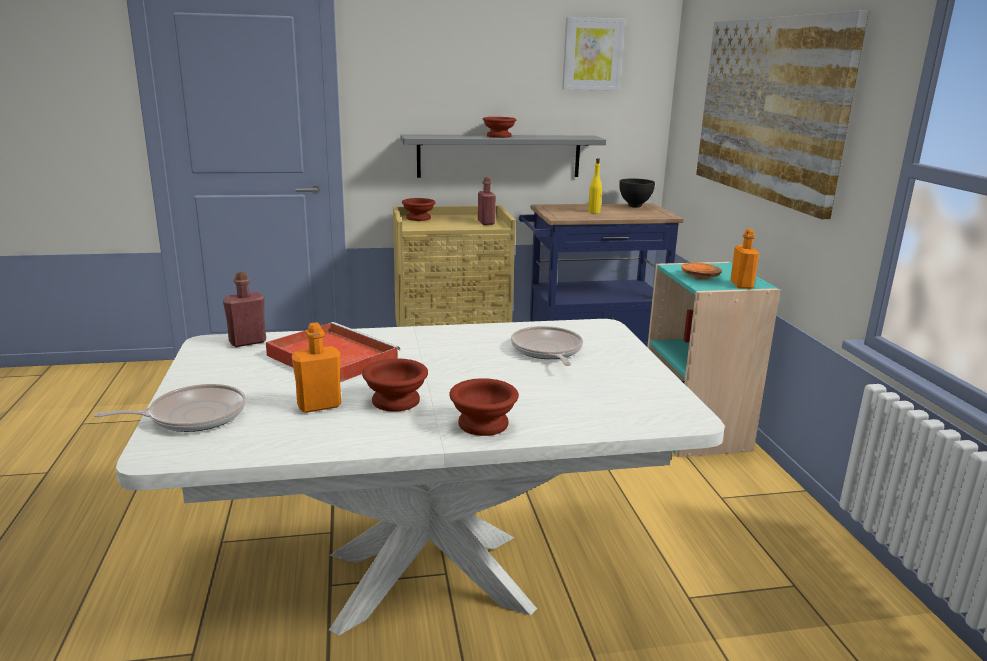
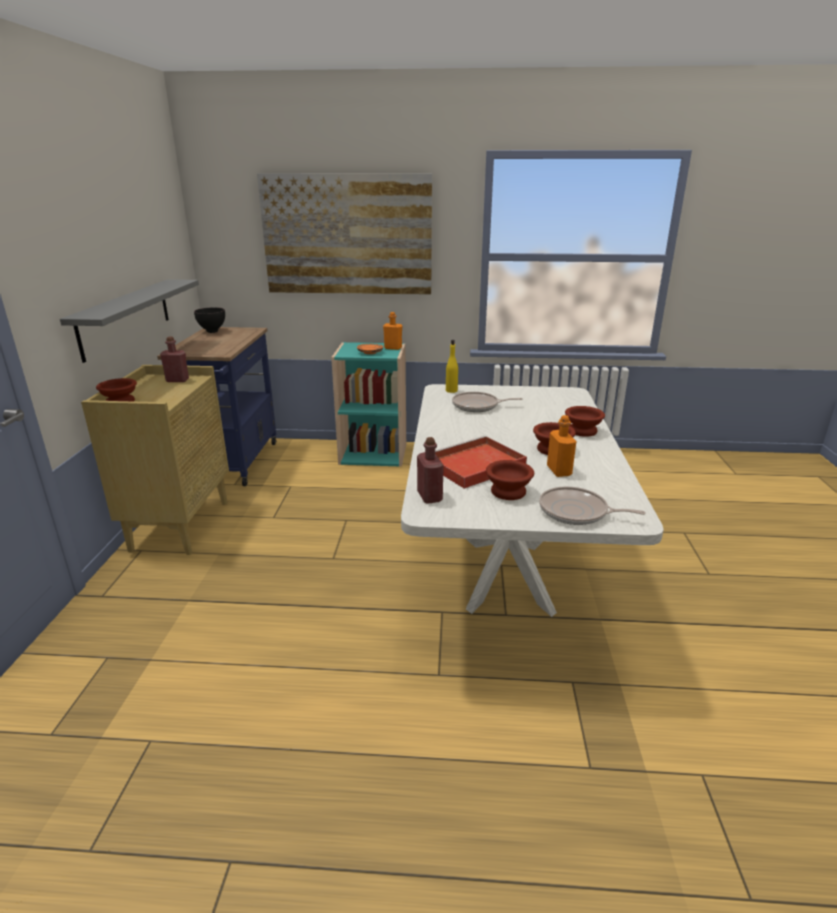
camera: 75 degrees left, 5 degrees up
frying pan [94,384,246,432] -> frying pan turned 60 degrees counterclockwise [539,486,646,525]
brown bowl [483,117,516,138] -> brown bowl moved to [486,460,534,500]
picture [562,17,625,91] -> none
yellow bottle [588,158,602,213] -> yellow bottle moved to [446,340,458,393]

